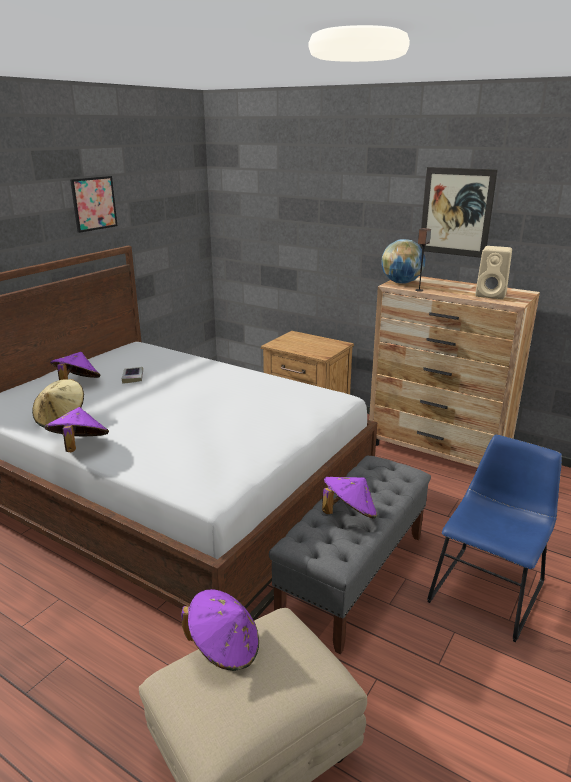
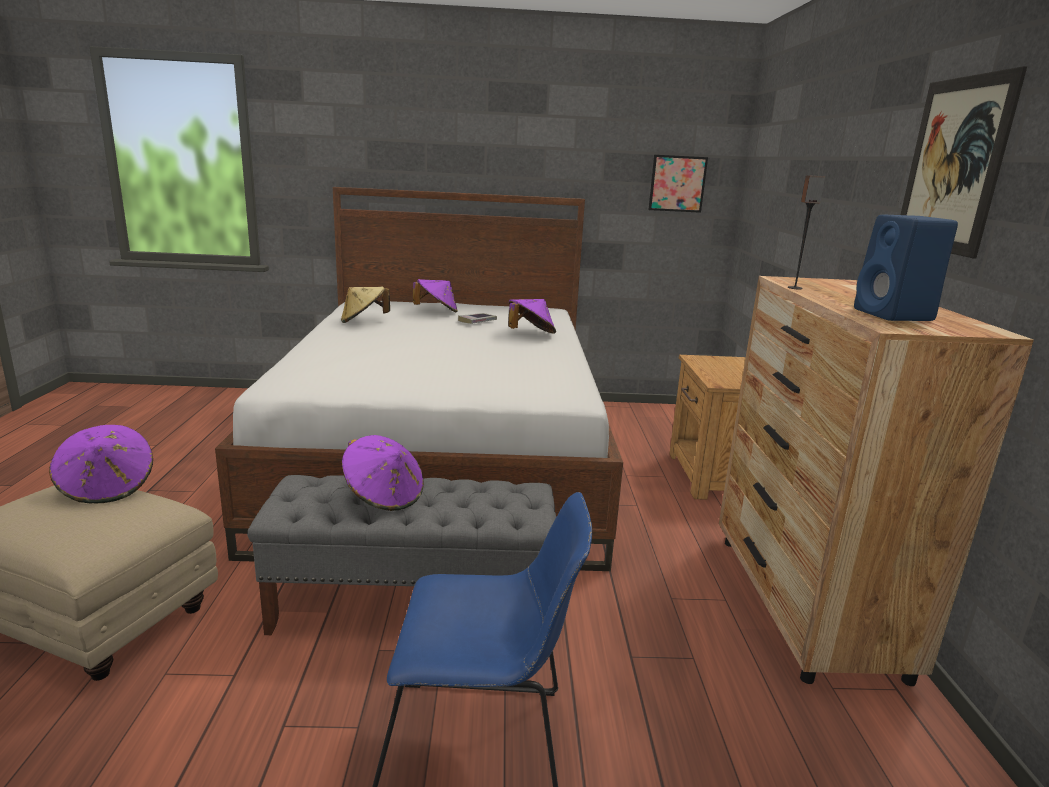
camera: 55 degrees right, 5 degrees down
purple hat [44,407,109,452] -> purple hat moved to [508,299,556,334]
picture [70,176,118,233] -> picture moved to [648,155,708,213]
globe [381,239,425,284] -> none
beige speaker [475,246,512,299] -> blue speaker [854,214,958,321]

